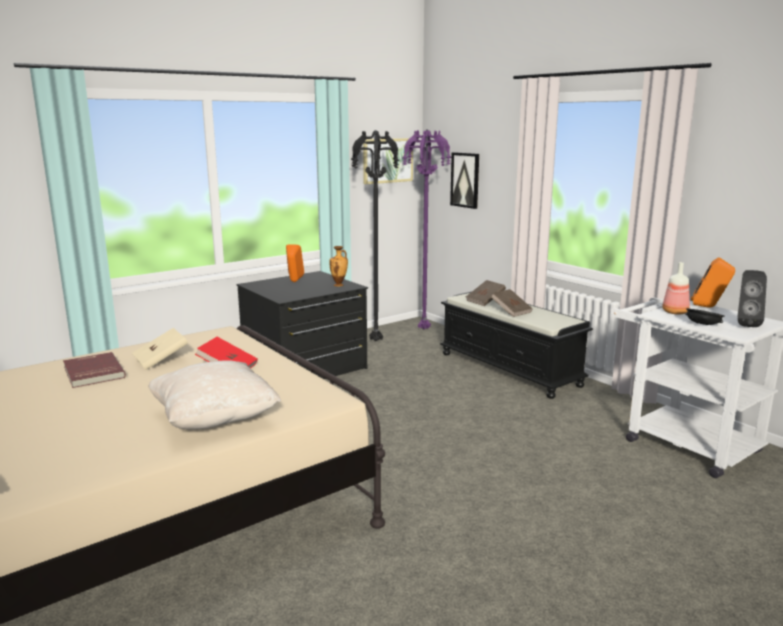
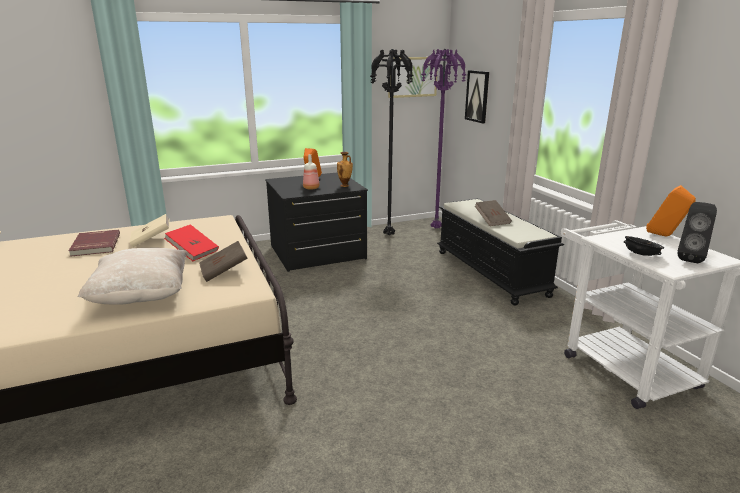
camera: 15 degrees right, 5 degrees up
brown book [466,280,506,306] -> brown book moved to [199,241,248,282]
bottle [662,262,690,315] -> bottle moved to [303,154,320,190]

